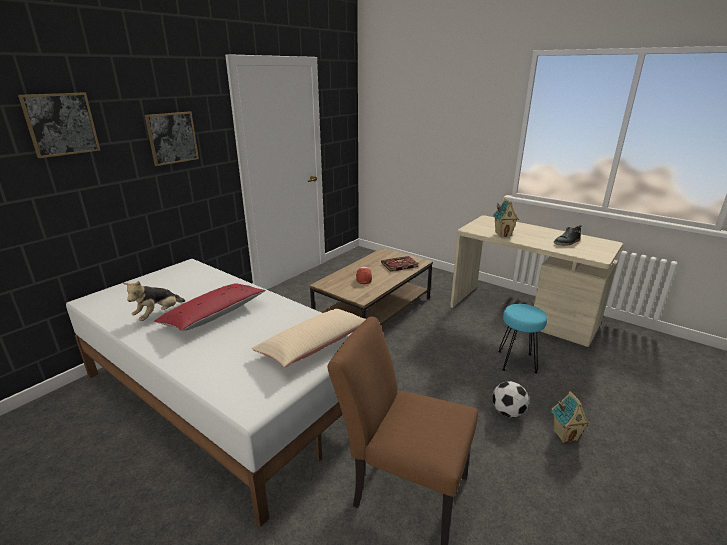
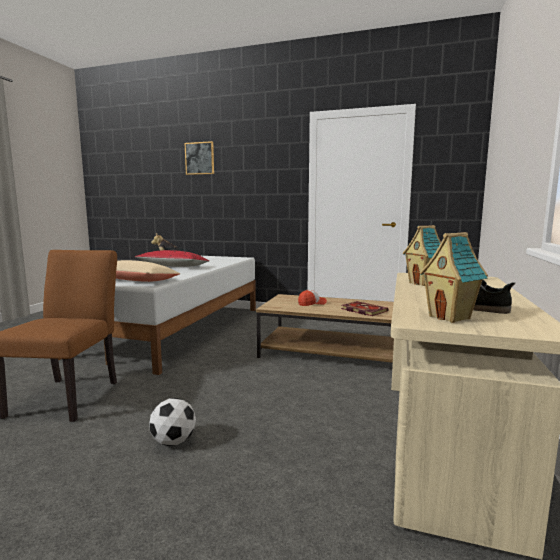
camera: 70 degrees right, 15 degrees down
picture [145,111,199,166] -> none
turquoise stool [498,304,547,374] -> none
toy house [551,391,591,443] -> toy house moved to [420,232,488,323]

